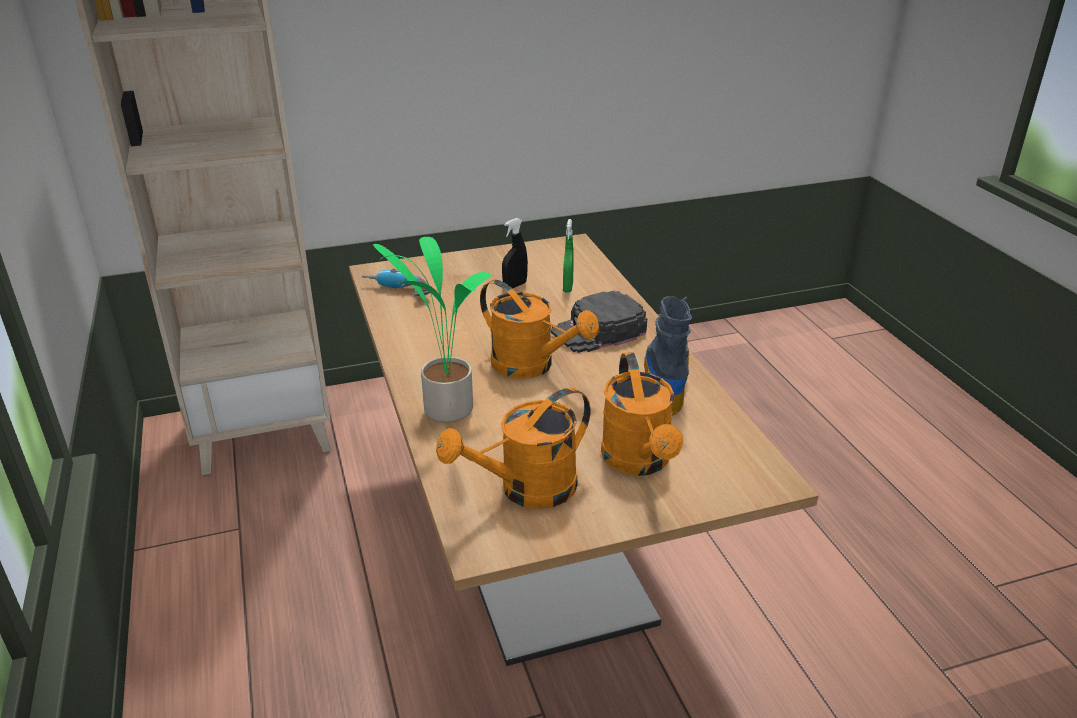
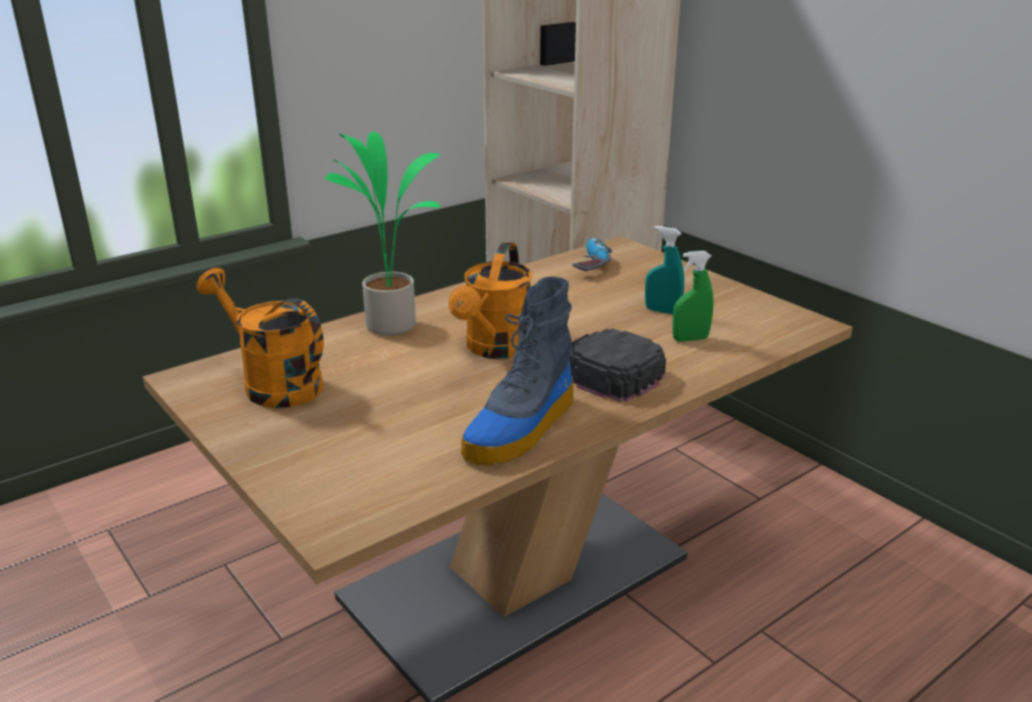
camera: 70 degrees right, 5 degrees down
black spray bottle [502,218,528,289] -> turquoise spray bottle [645,226,684,314]
orange watering can [601,352,683,476] -> none
boot [644,296,692,416] -> boot turned 135 degrees clockwise [461,276,573,466]

